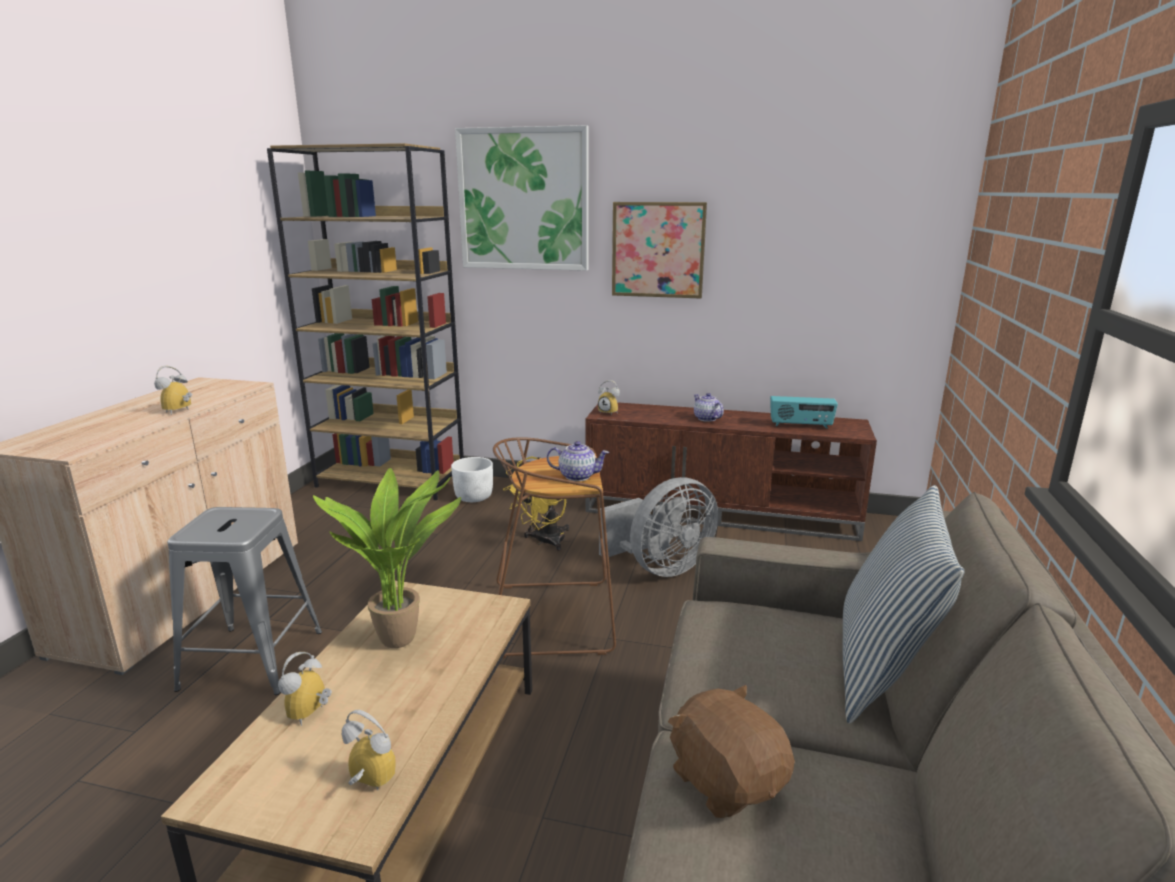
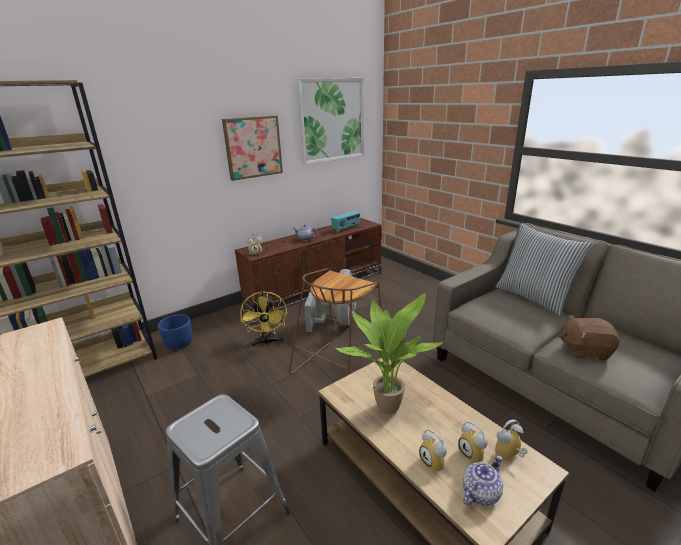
camera: 50 degrees left, 5 degrees up
alarm clock [154,366,192,415] -> alarm clock moved to [458,422,488,463]
white planter [451,457,493,502] -> blue planter [158,314,193,350]
picture [455,125,589,271] -> picture moved to [297,78,364,165]
teapot [547,441,609,481] -> teapot moved to [463,455,503,505]

